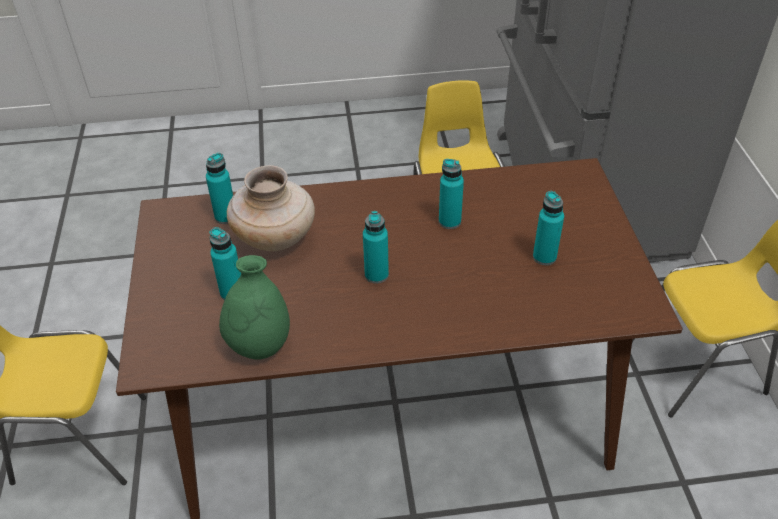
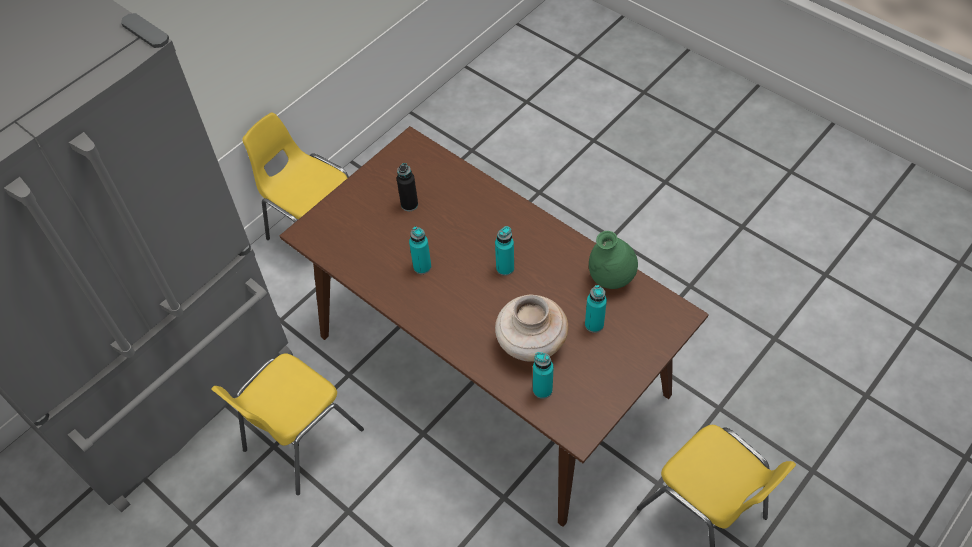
camera: 130 degrees left, 10 degrees up
turquoise bottle [533,191,564,265] -> black bottle [397,163,418,211]

